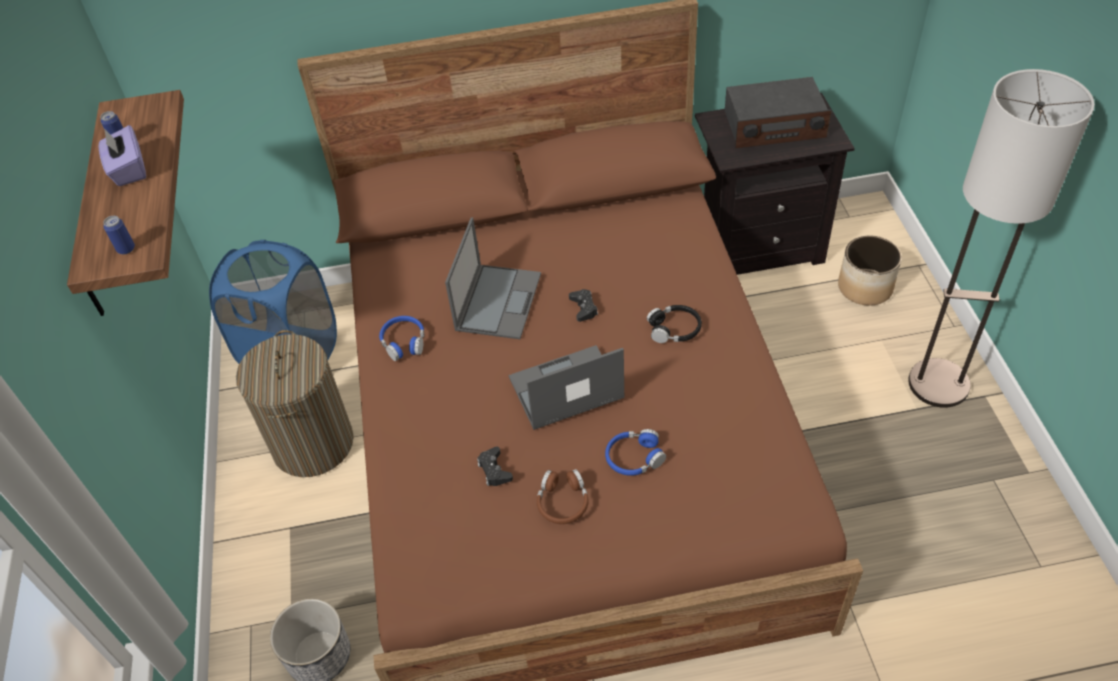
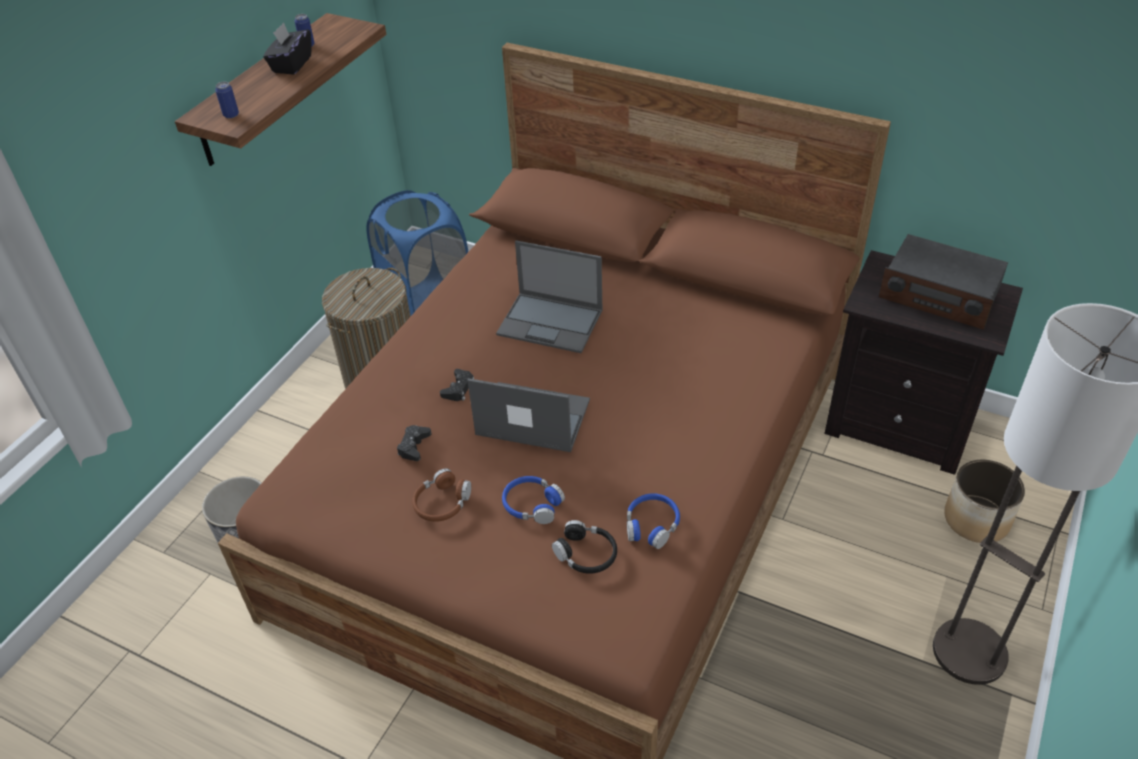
camera: 35 degrees right, 5 degrees down
purple tissue box [98,125,146,186] -> black tissue box [263,22,312,75]
blue headphones [379,316,424,361] -> blue headphones moved to [627,493,680,549]
laptop [445,217,541,339] -> laptop turned 60 degrees clockwise [496,240,603,353]
black game controller [569,289,598,322] -> black game controller moved to [440,369,474,401]
black headphones [647,305,702,343] -> black headphones moved to [552,520,617,574]

